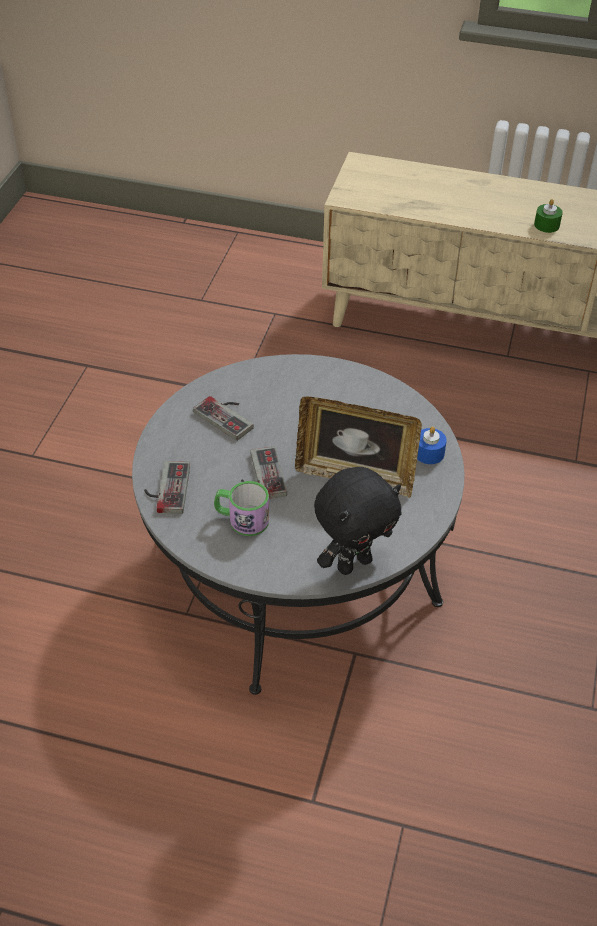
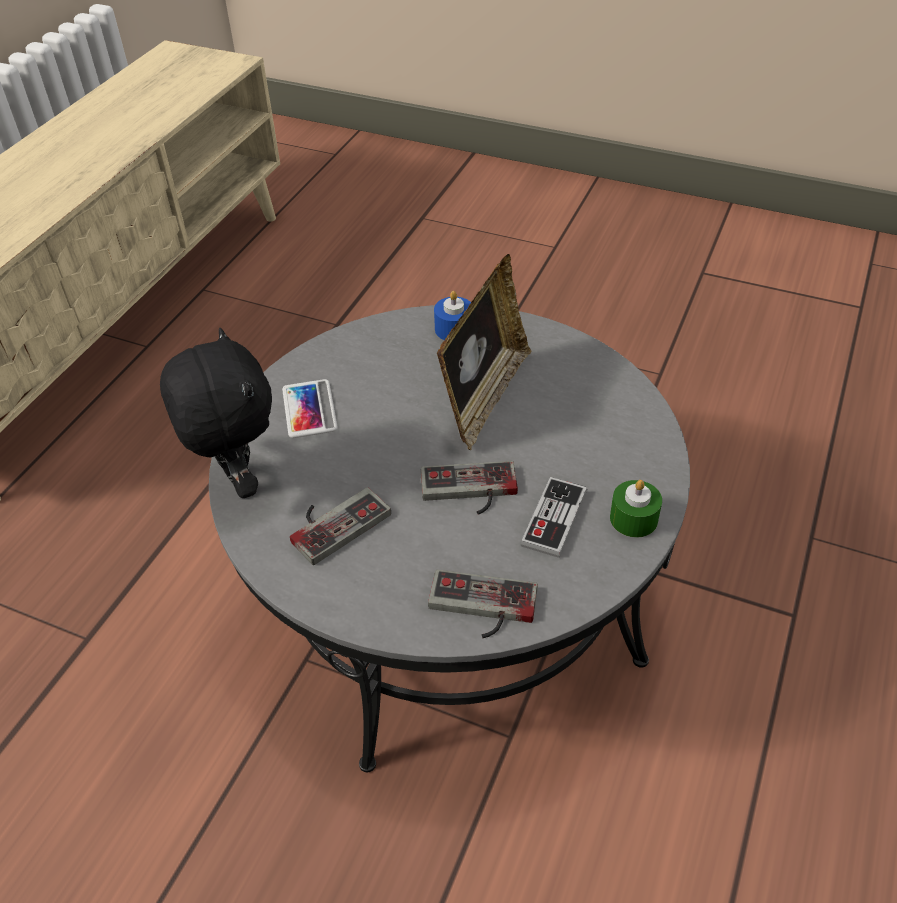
camera: 80 degrees left, 0 degrees up
mug [214,481,269,536] -> game controller [521,477,587,558]
black plush toy [314,467,401,575] -> black plush toy moved to [160,328,272,498]
green candle [534,199,563,233] -> green candle moved to [610,480,662,538]
none -> phone [282,379,338,438]

